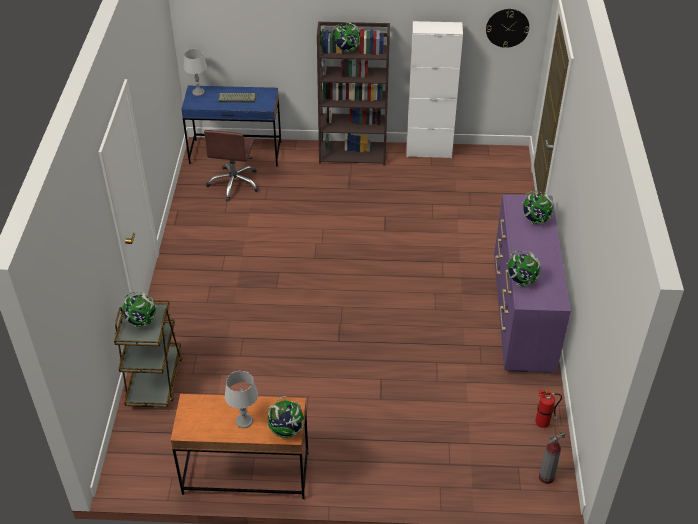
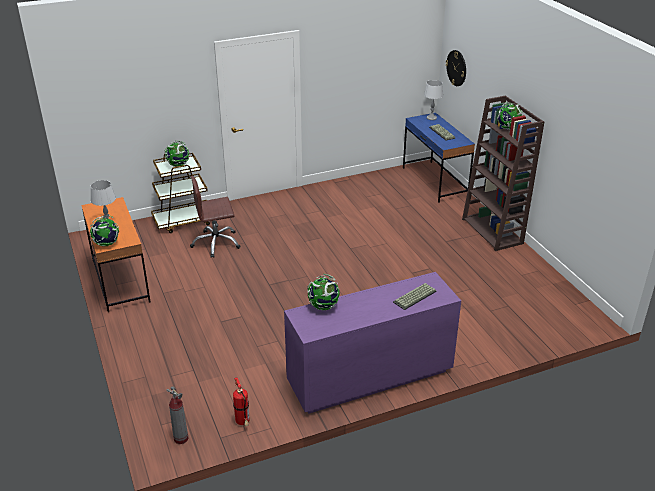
camera: 65 degrees right, 10 degrees down
brown office chair [204,130,259,201] -> brown office chair moved to [190,176,241,258]
white cabinet [407,21,463,158] -> none
wall clock [486,9,529,48] -> wall clock moved to [446,50,466,86]
globe [522,191,554,224] -> keyboard [393,283,436,310]

